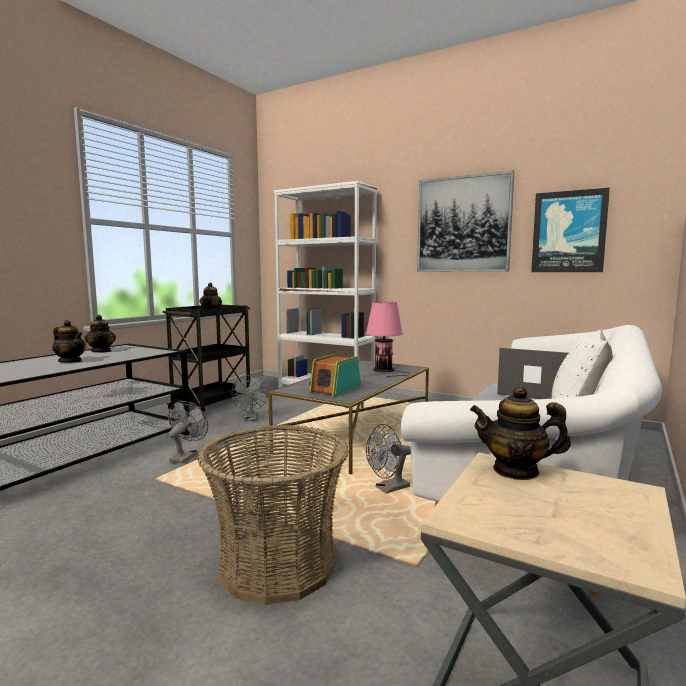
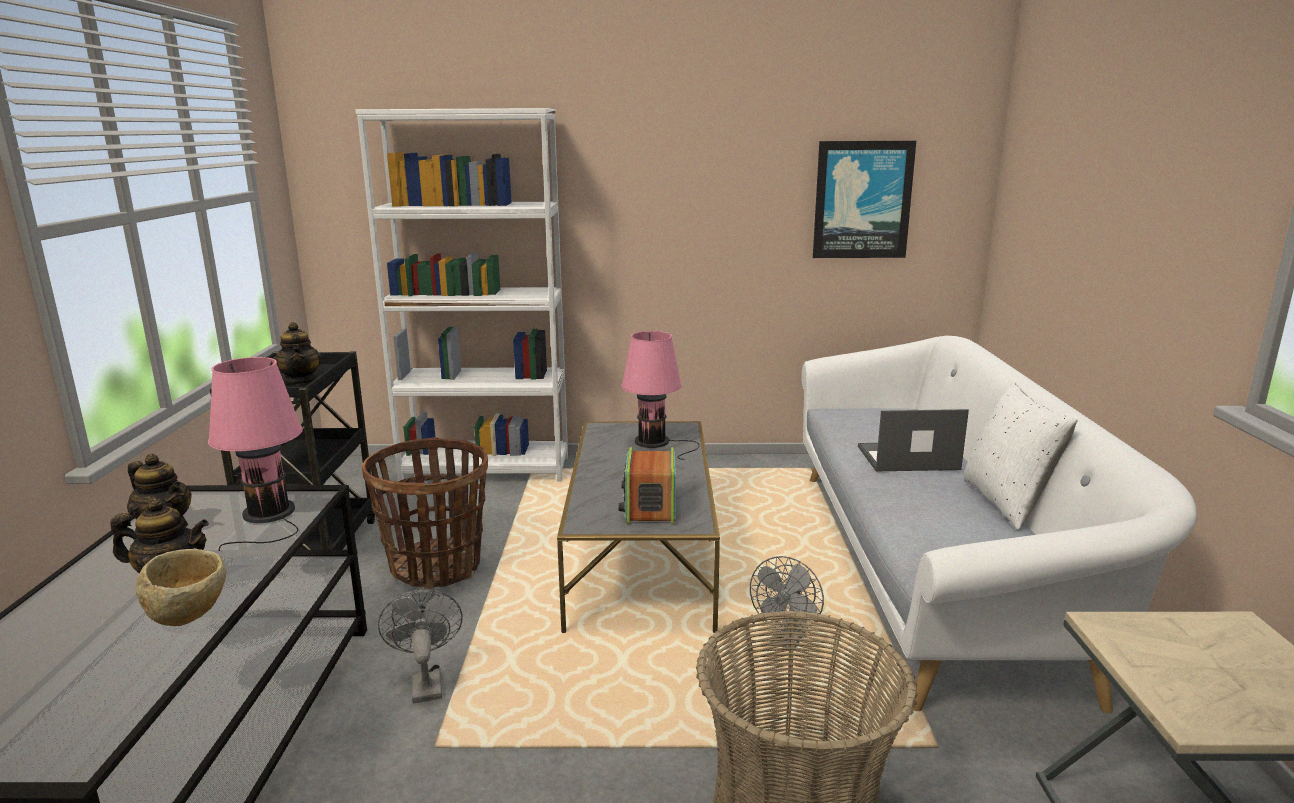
camera: 30 degrees left, 10 degrees up
grey fan [231,375,268,421] -> basket [362,437,488,589]
picture [417,171,514,272] -> none
teapot [470,386,571,480] -> none
none -> beige bowl [135,548,226,626]
none -> pink table lamp [208,357,303,551]

